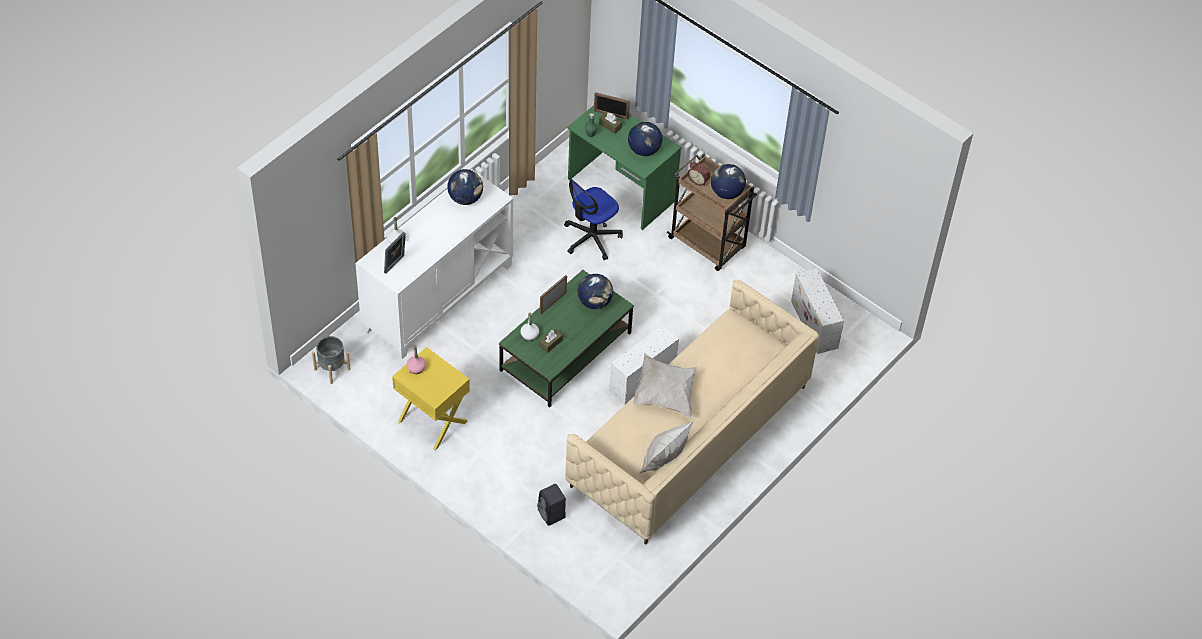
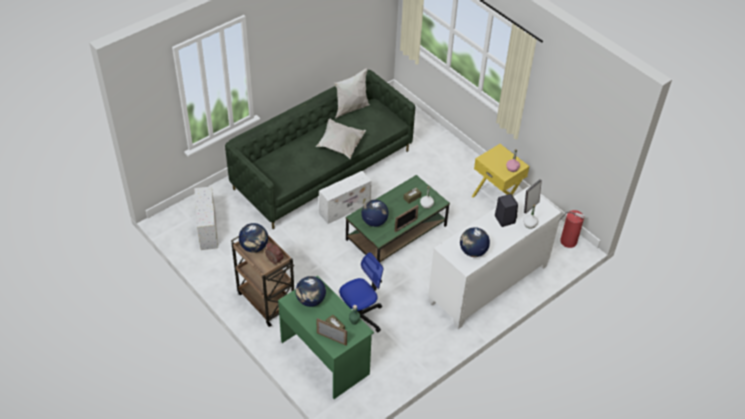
camera: 170 degrees left, 5 degrees down
grey planter [312,336,350,384] -> fire extinguisher [560,210,585,248]
black speaker [537,484,566,526] -> black speaker moved to [495,194,518,227]
beige sofa [565,280,819,544] -> green sofa [225,70,415,229]

